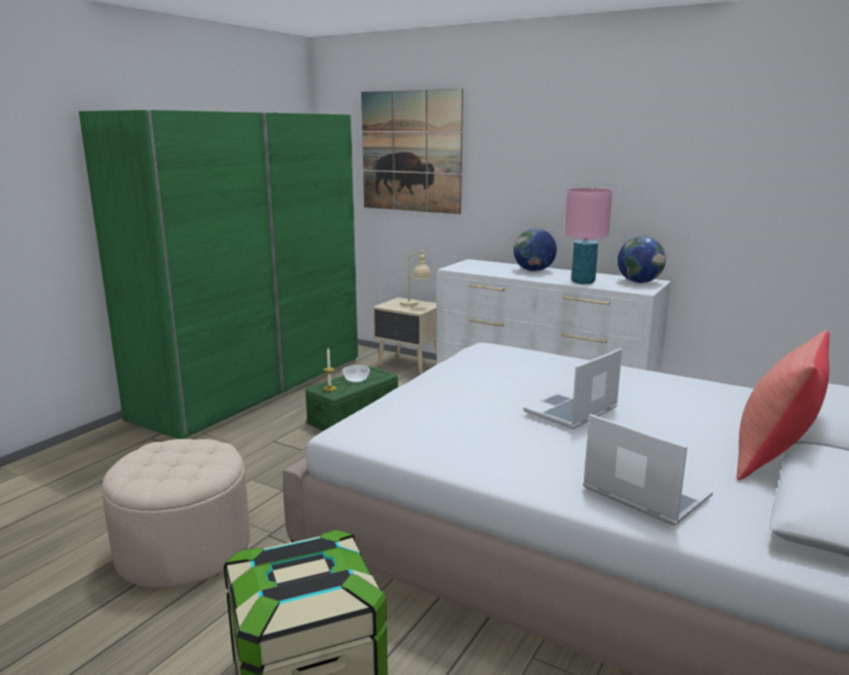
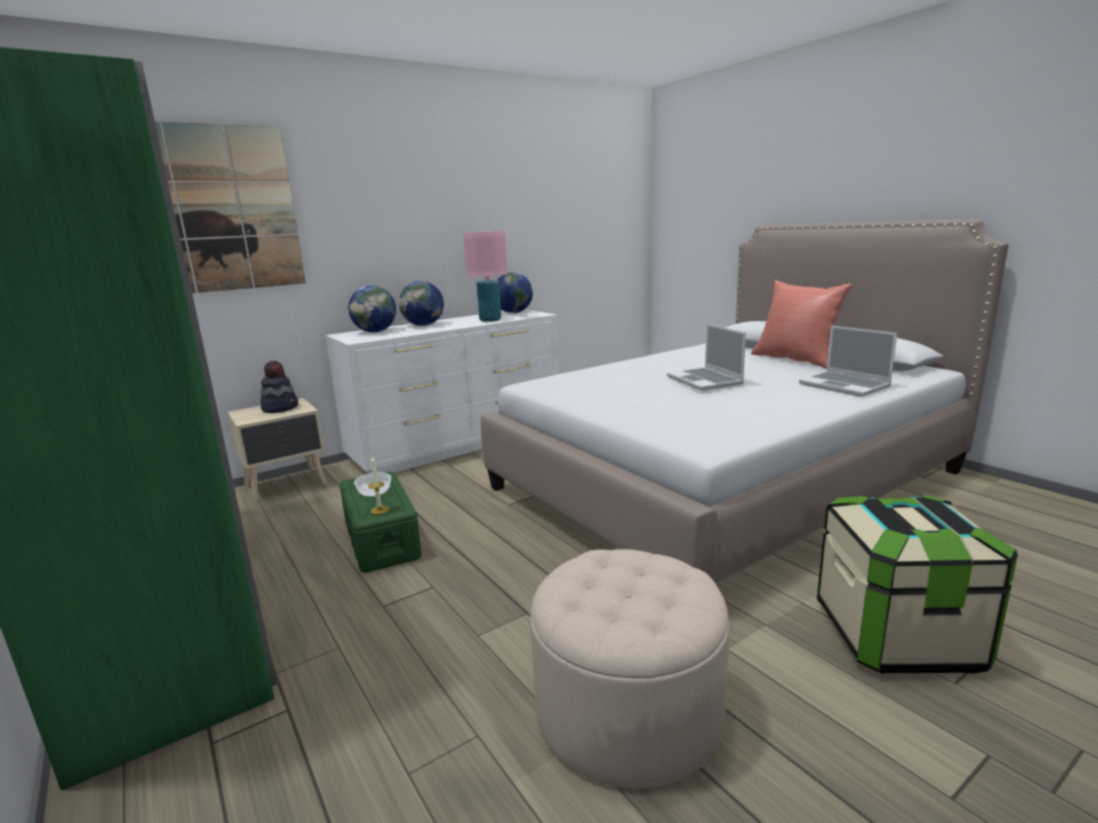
camera: 65 degrees left, 0 degrees up
beige table lamp [400,250,432,307] -> hat [261,361,298,413]
laptop [583,414,713,526] -> laptop turned 105 degrees counterclockwise [799,325,897,397]
none -> globe [348,286,396,332]

